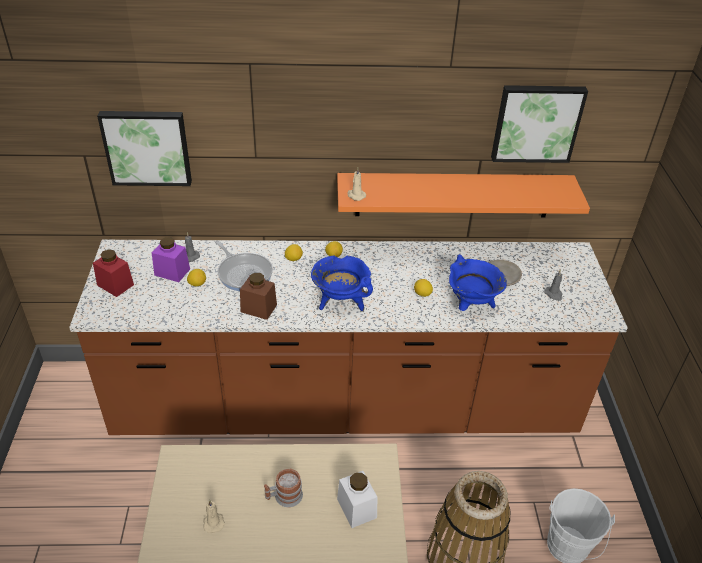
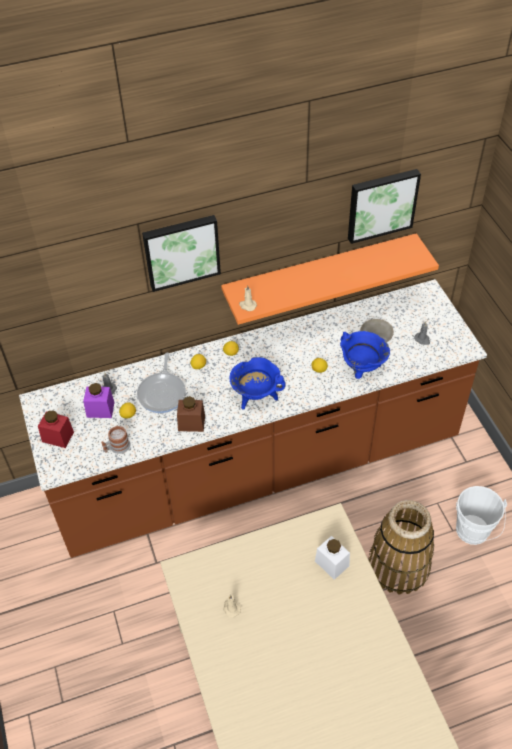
camera: 15 degrees left, 10 degrees up
picture [97,111,192,186] -> picture moved to [142,215,221,292]
frying pan [215,240,273,291] -> frying pan turned 60 degrees clockwise [137,352,186,413]
mug [264,469,303,507] -> mug moved to [101,426,131,454]

